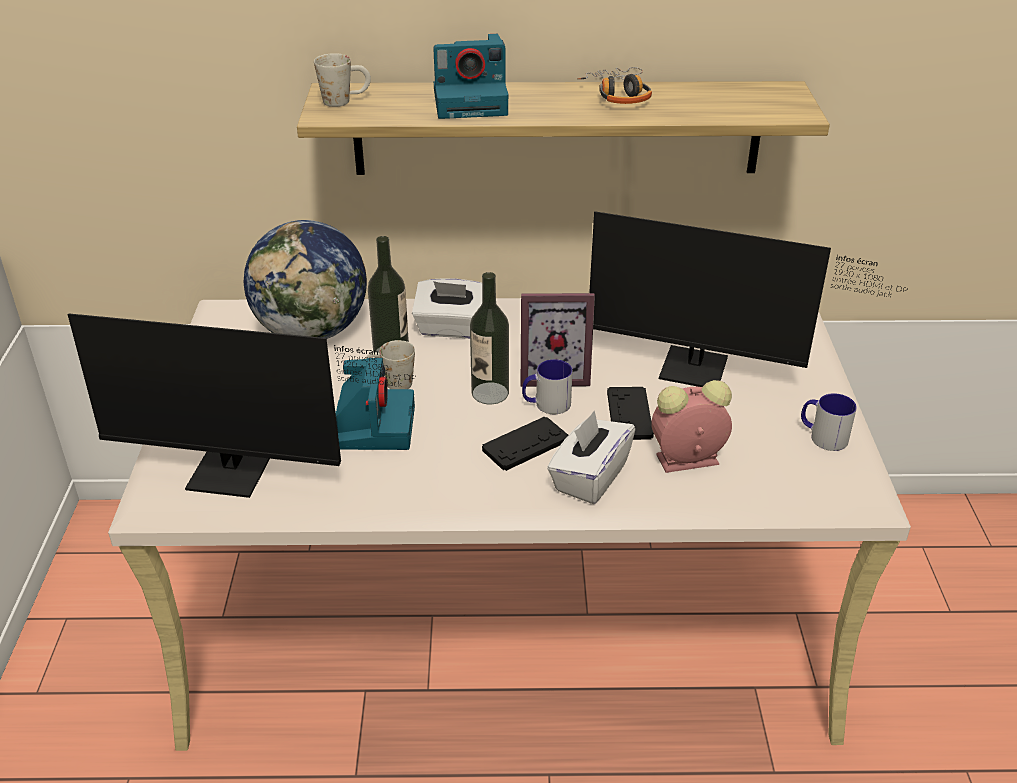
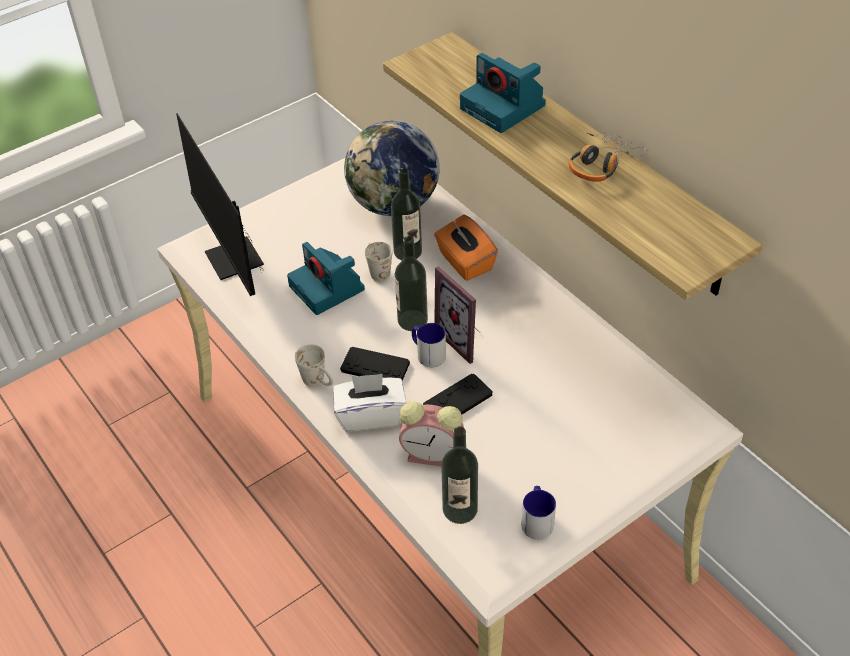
camera: 55 degrees right, 10 degrees up
white mug [314,53,371,107] -> white mug moved to [295,344,333,387]
camera [335,358,415,450] -> camera turned 90 degrees clockwise [287,242,365,315]
white tissue box [412,279,482,339] -> orange tissue box [434,214,498,281]
monitor [589,211,908,387] -> none
alarm clock [651,380,732,473] -> alarm clock turned 150 degrees clockwise [399,401,464,466]
none -> bottle [441,426,478,524]

